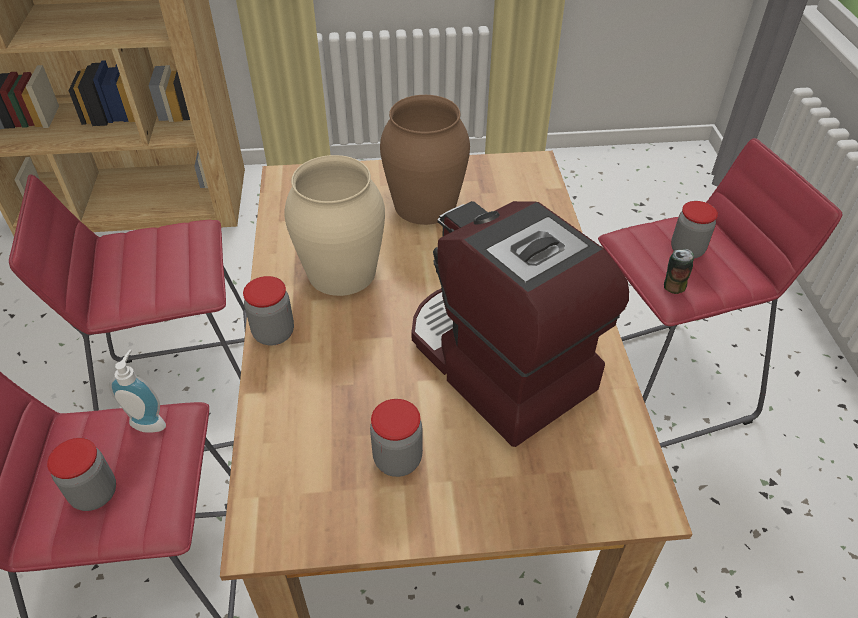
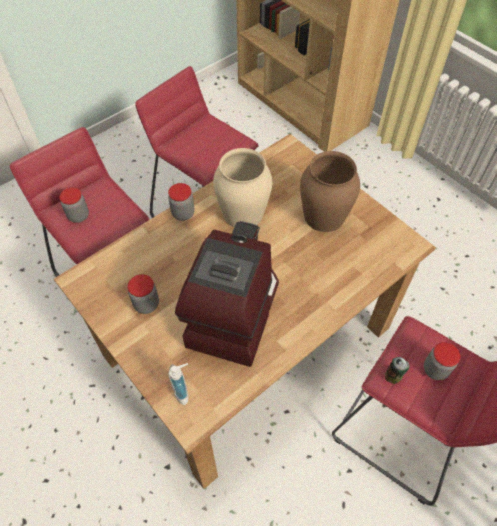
camera: 55 degrees right, 10 degrees up
soap dispenser [109,350,166,433] -> soap dispenser moved to [169,363,188,405]

